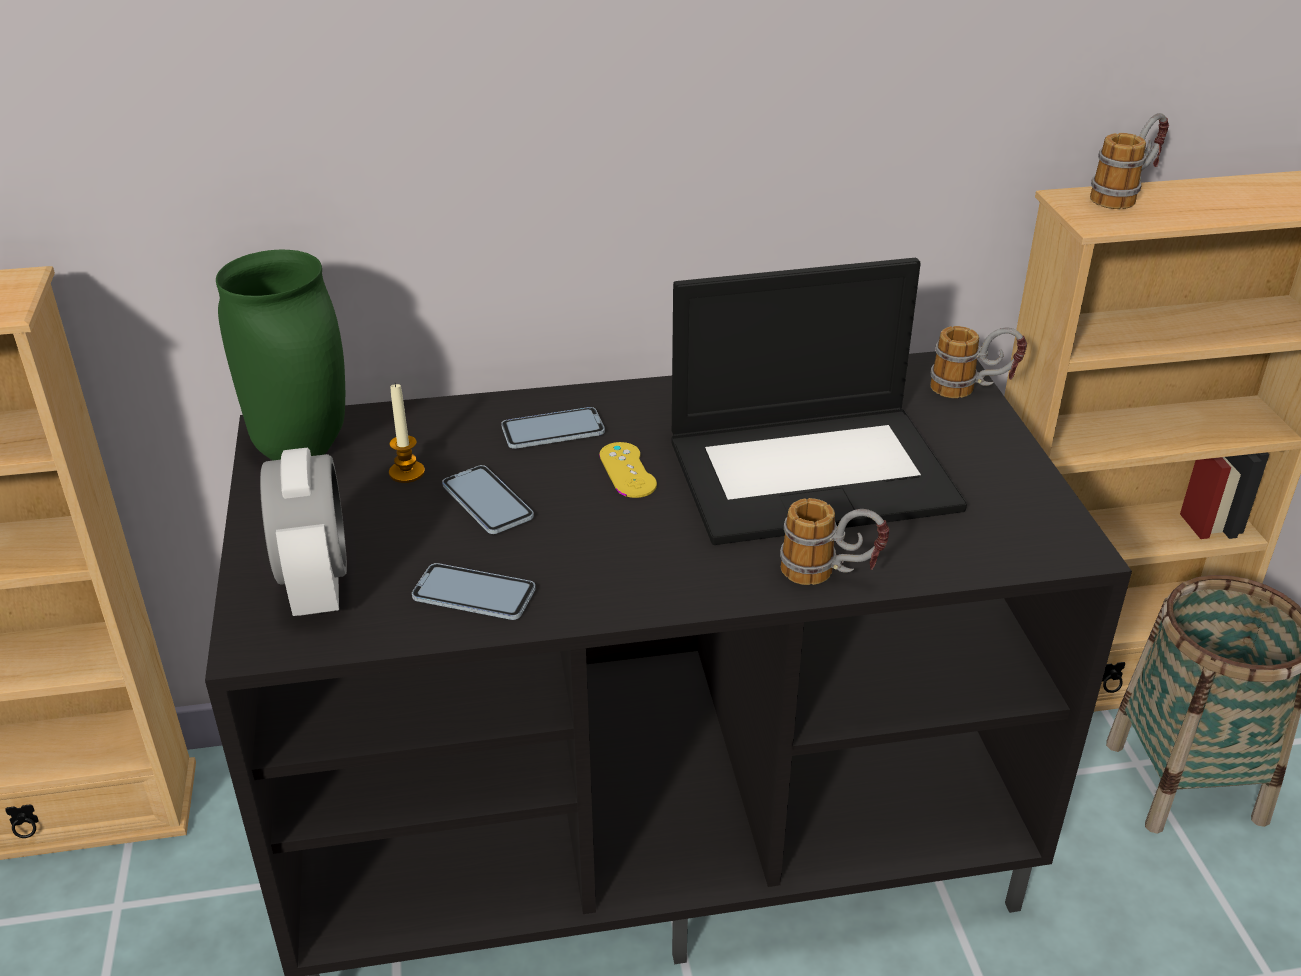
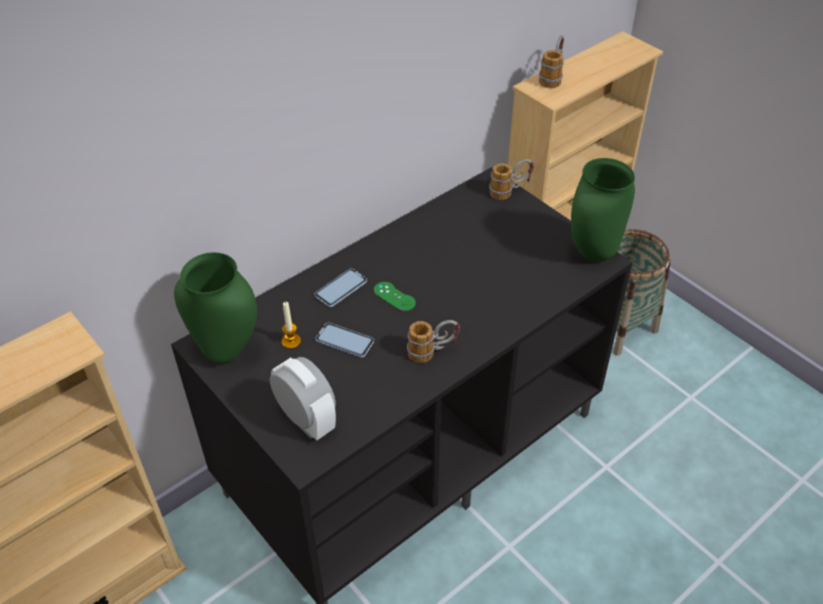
camera: 30 degrees left, 10 degrees up
phone [412,563,536,620] -> none
yellow game controller [599,442,657,498] -> green game controller [374,282,416,311]
laptop [672,258,967,545] -> none
mug [780,498,889,585] -> mug moved to [407,320,460,363]
none -> green vase [571,158,635,262]

